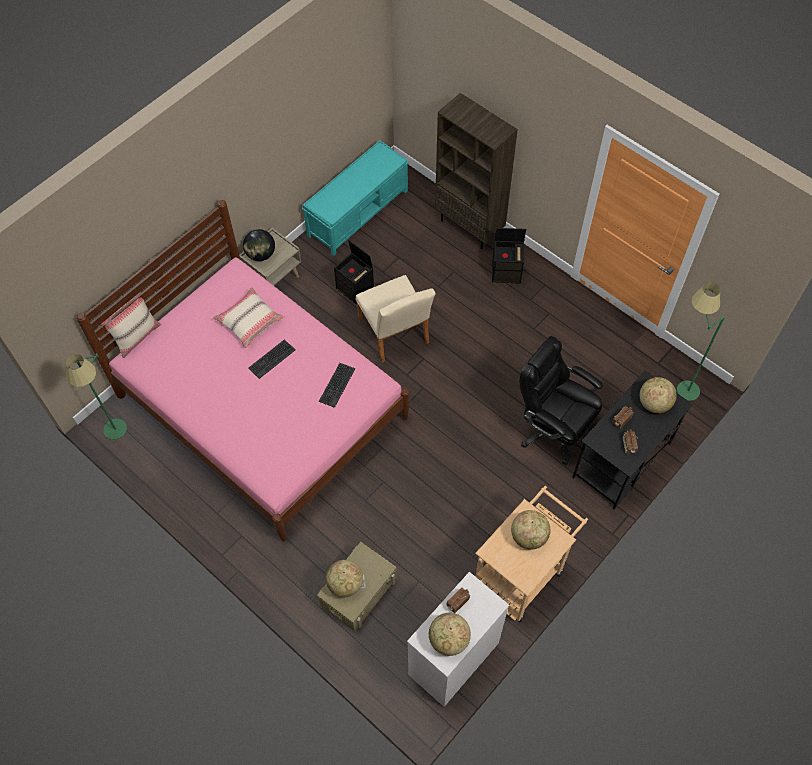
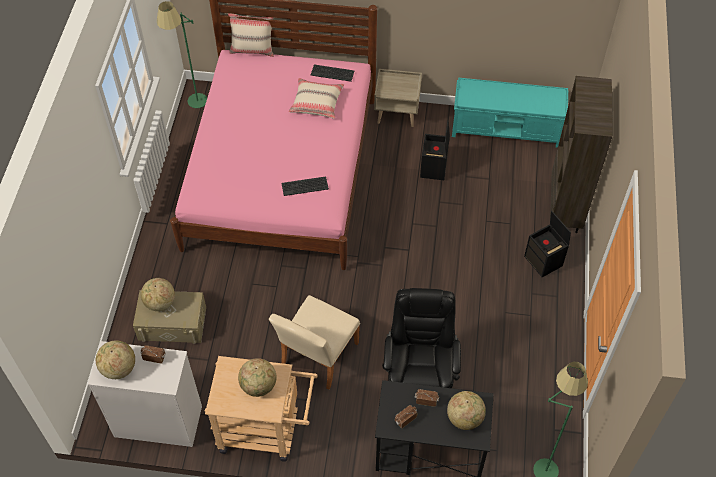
camera: 55 degrees right, 5 degrees down
globe [243,229,275,261] -> none
keyboard [248,339,296,379] -> keyboard moved to [311,65,354,82]
beige chair [355,275,436,363] -> beige chair moved to [269,295,360,390]

